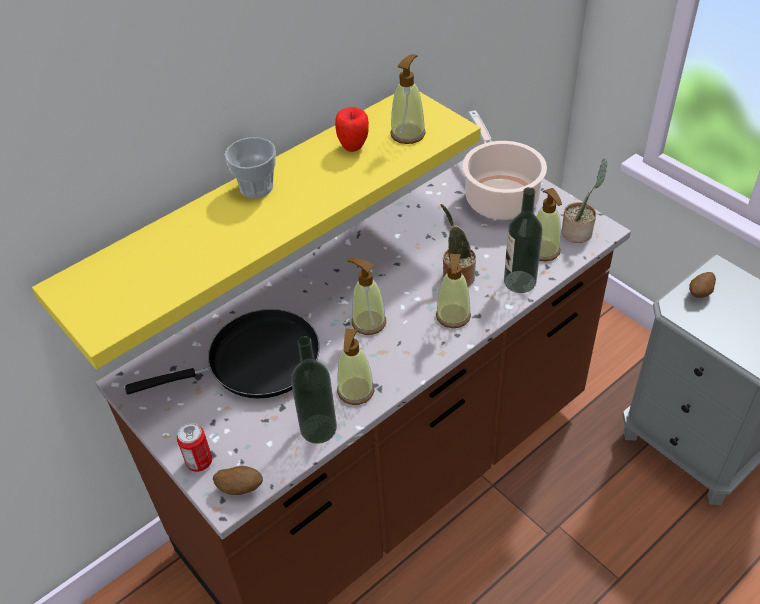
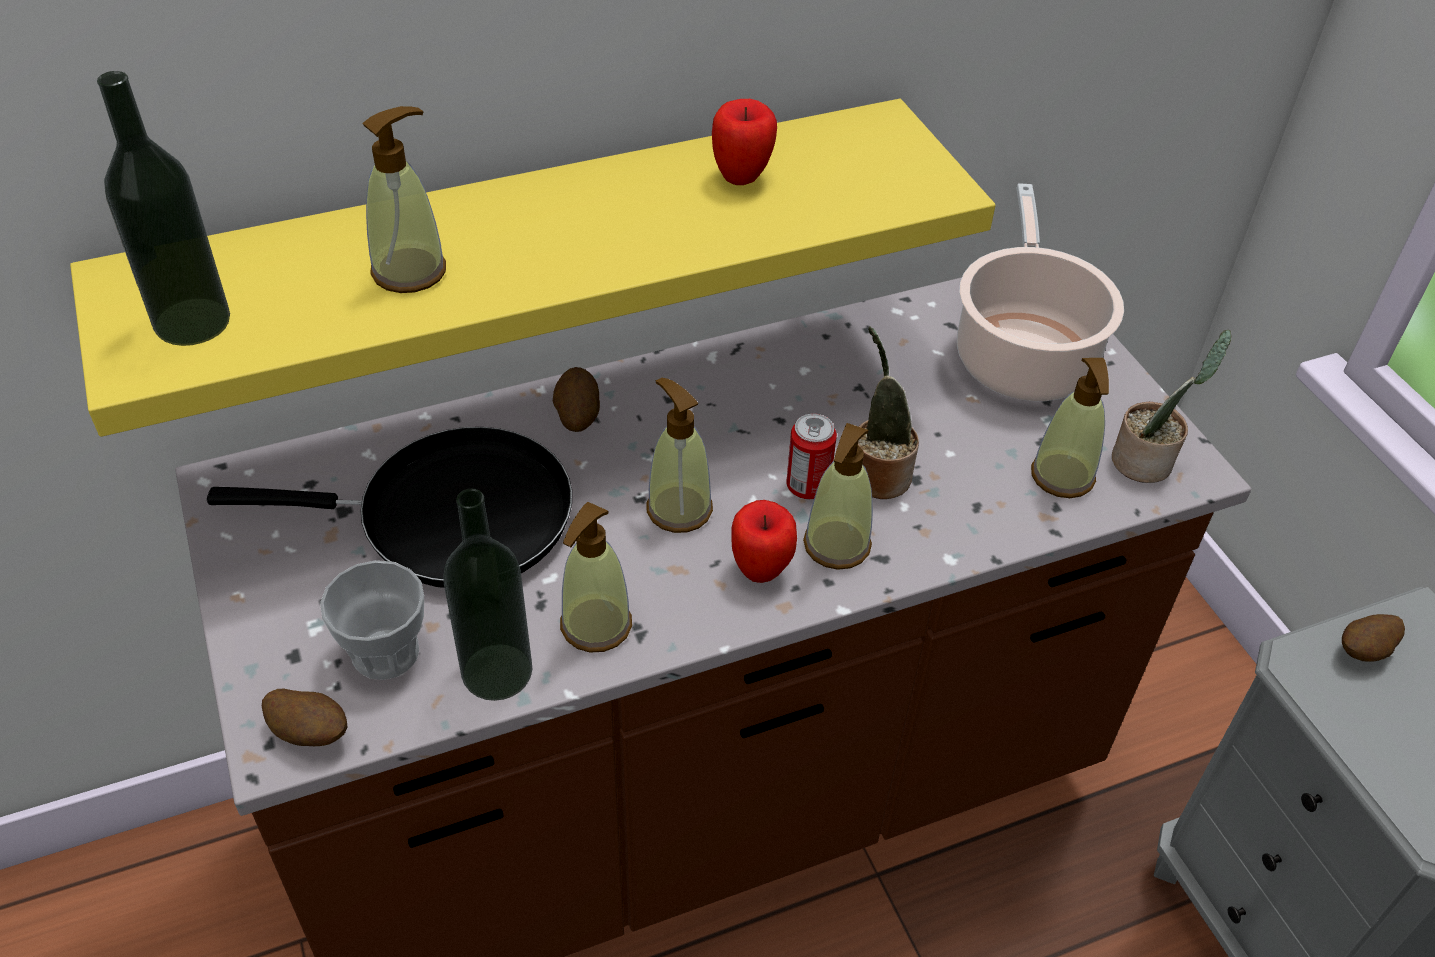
camera: 15 degrees right, 0 degrees up
can [177,423,212,472] -> can moved to [786,414,837,499]
cup [224,137,276,198] -> cup moved to [320,560,424,680]
soap dispenser [390,54,426,144] -> soap dispenser moved to [363,106,446,293]
bottle [504,187,543,293] -> bottle moved to [97,71,230,346]
none -> potato [553,367,600,432]
none -> apple [731,500,797,583]

